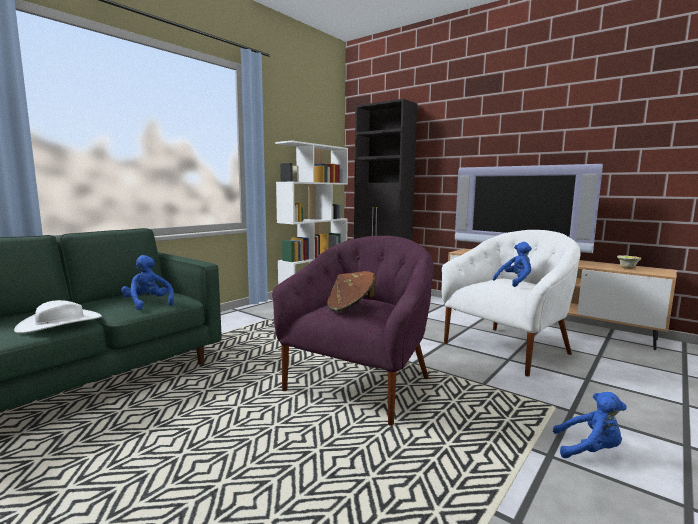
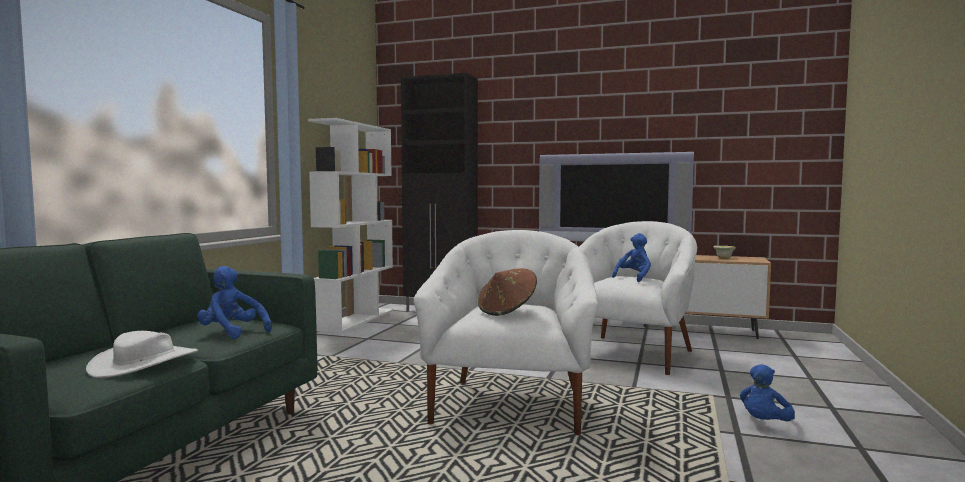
camera: 20 degrees left, 5 degrees down
purple armchair [272,236,434,426] -> white armchair [414,230,598,435]
blue plush toy [553,392,627,458] -> blue plush toy turned 135 degrees clockwise [740,364,795,421]

